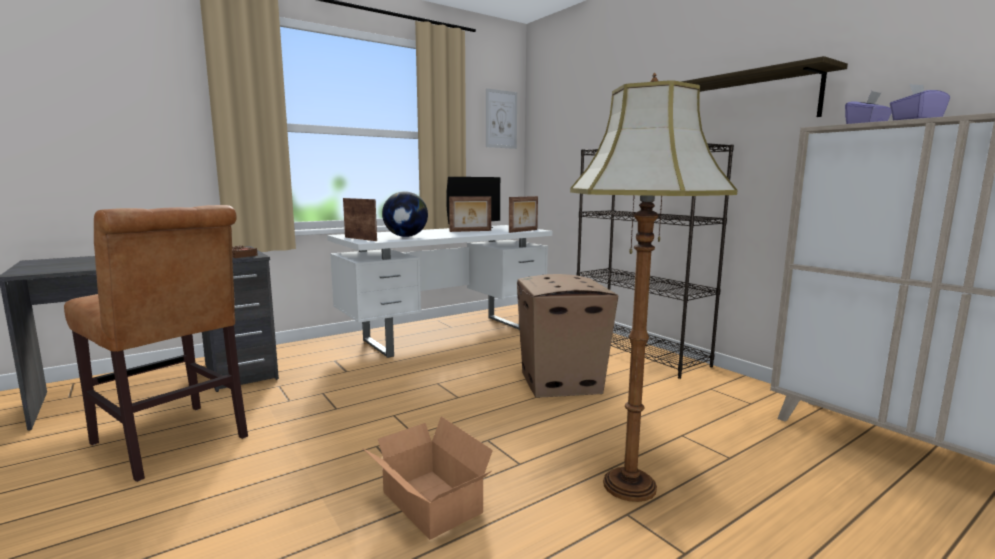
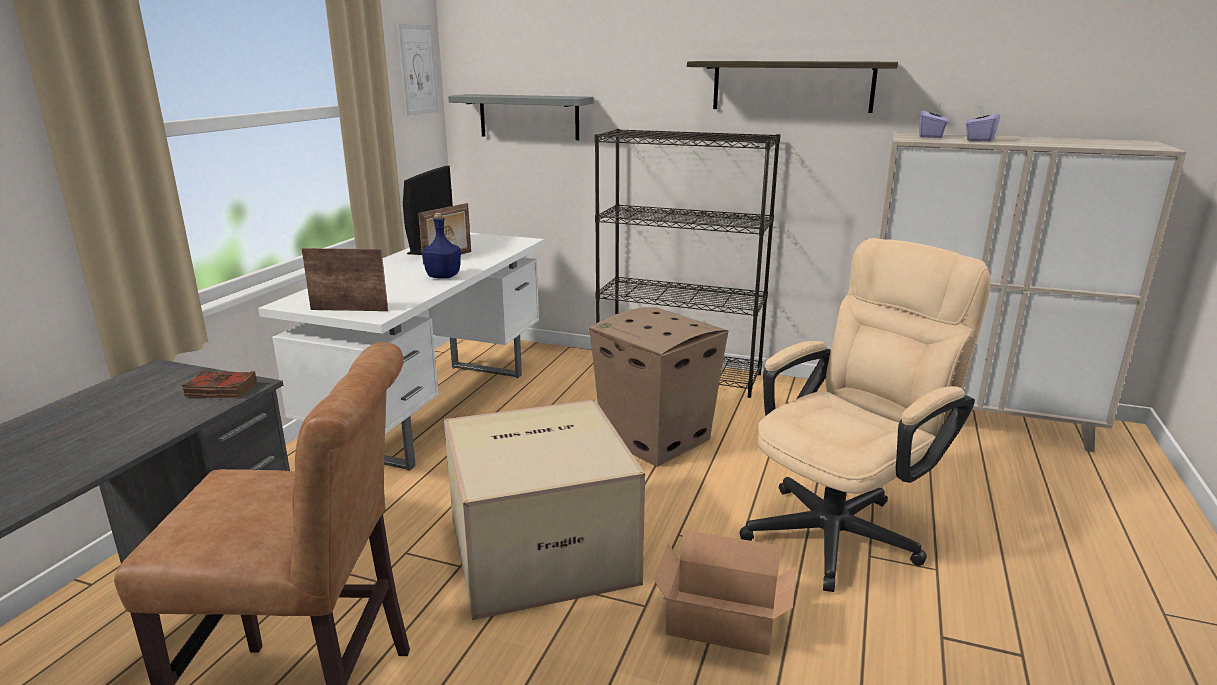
camera: 35 degrees left, 10 degrees up
globe [382,191,428,237] -> none
picture frame [509,196,538,233] -> none
floor lamp [570,72,737,502] -> beige office chair [739,238,991,592]
none -> blue bottle [422,213,461,279]
none -> cardboard box [444,399,645,620]
none -> grey shelf [448,94,594,140]

